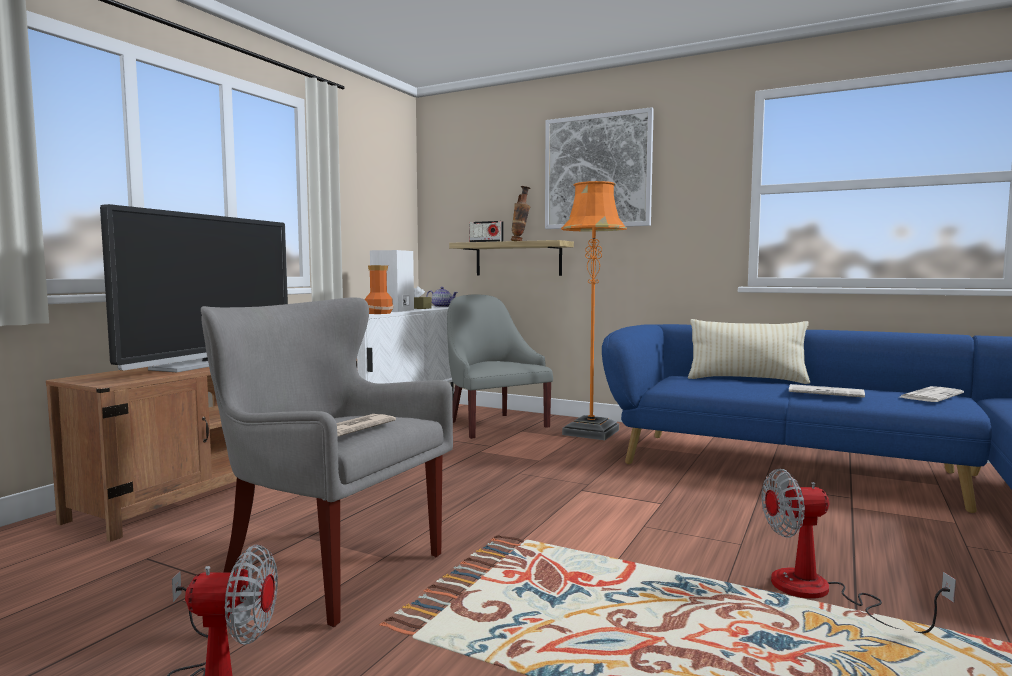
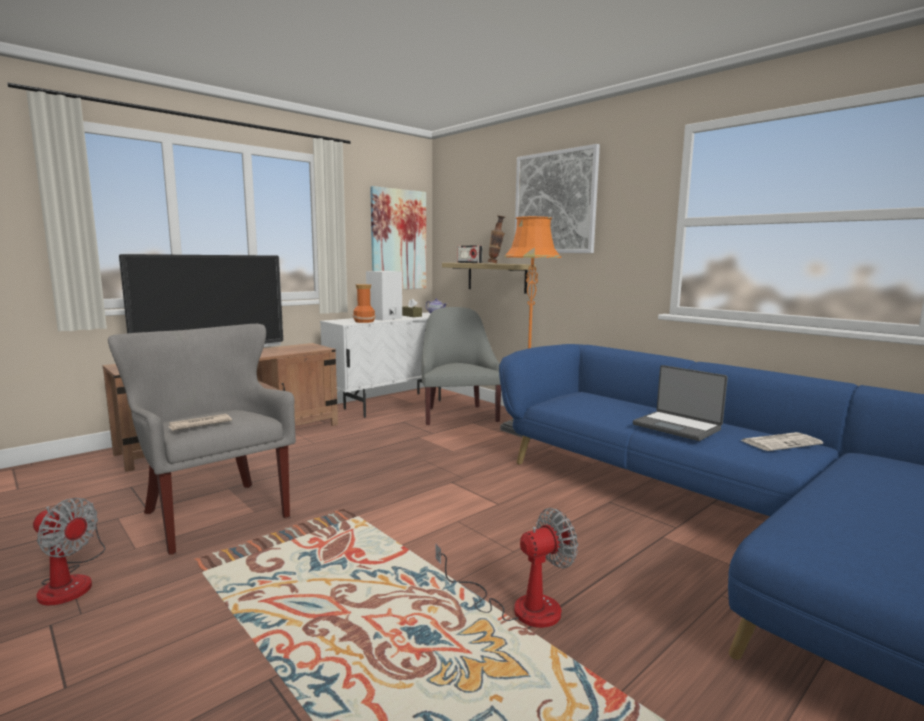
camera: 20 degrees right, 5 degrees up
beige pillow [688,319,810,384] -> none
fan [762,469,956,634] -> fan turned 135 degrees clockwise [435,508,578,628]
newspaper [789,384,865,398] -> laptop [633,365,728,441]
none -> picture [370,186,426,289]

